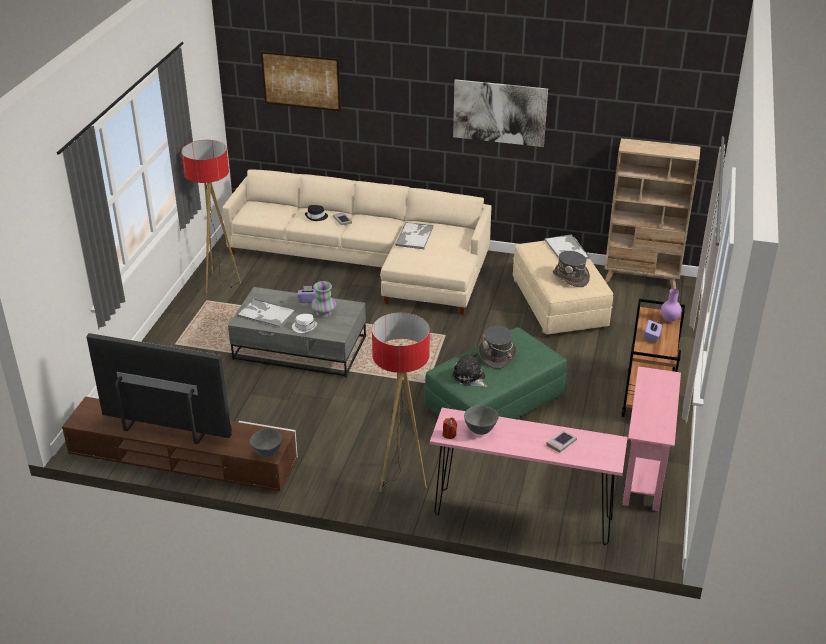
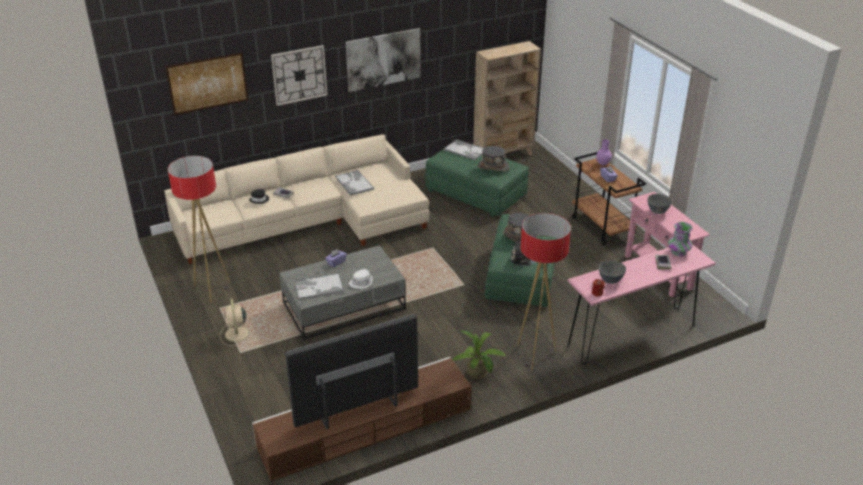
camera: 40 degrees left, 0 degrees up
grey bowl [250,428,282,457] -> grey bowl moved to [648,194,672,214]
vase [311,281,336,317] -> vase moved to [668,222,693,256]
beige ottoman [513,240,613,334] -> green ottoman [425,149,529,217]
none -> beige fan [220,299,255,346]
none -> wall clock [271,45,328,106]
none -> potted plant [452,330,507,379]

